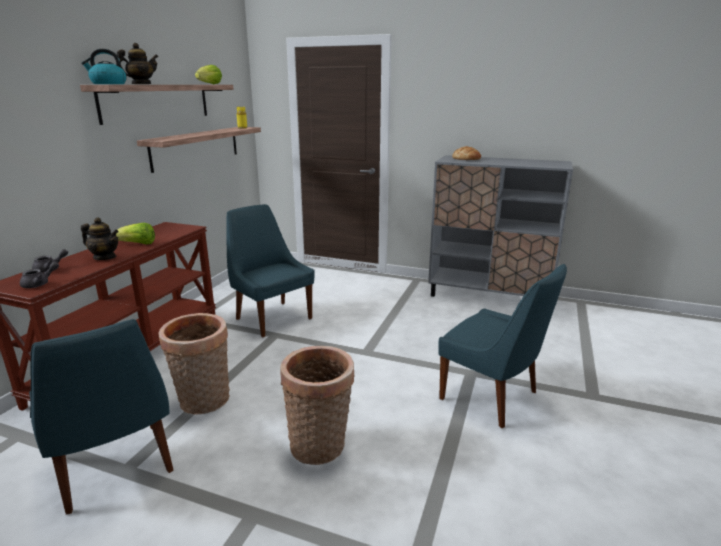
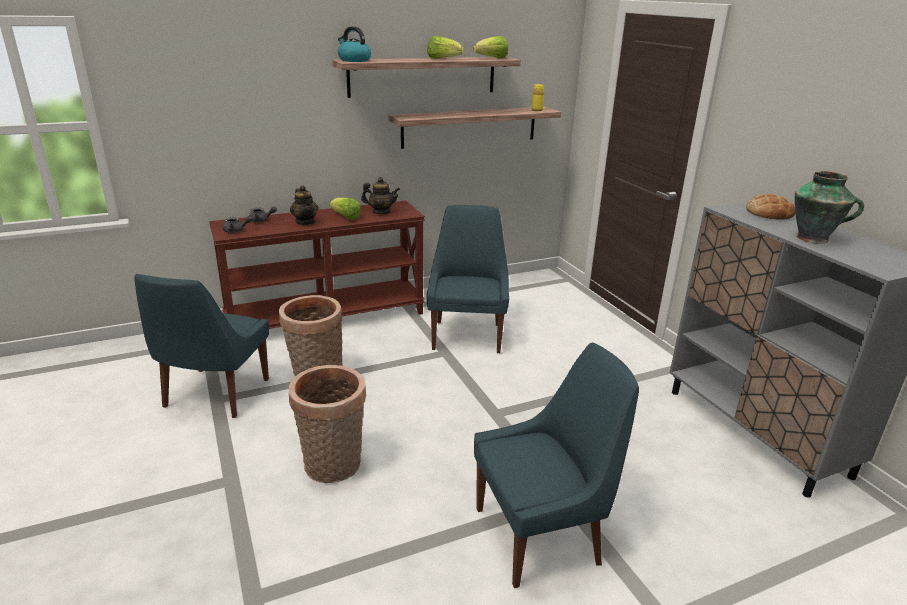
camera: 45 degrees right, 5 degrees up
teapot [117,43,158,84] -> teapot moved to [361,177,400,214]
blue chair [438,264,567,428] -> blue chair turned 105 degrees counterclockwise [474,343,639,588]
none -> lettuce [427,36,464,59]
none -> vase [795,171,864,244]

